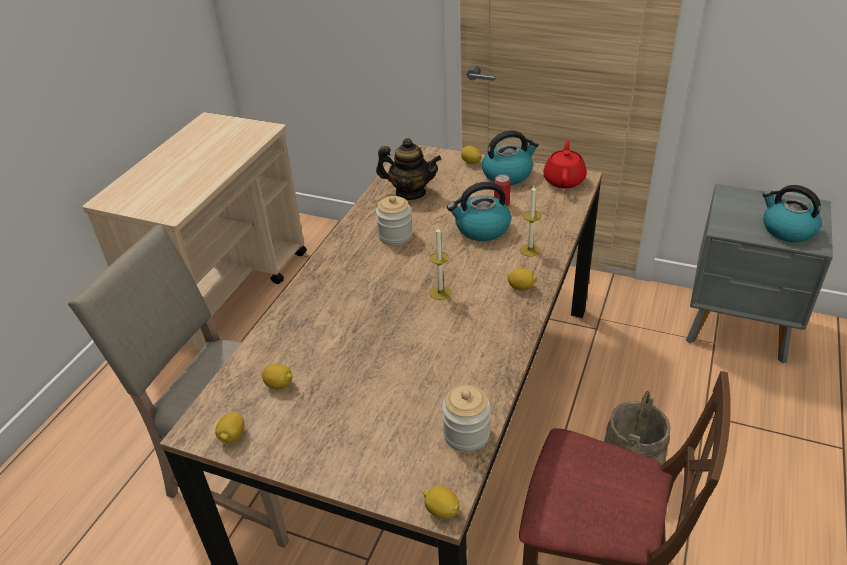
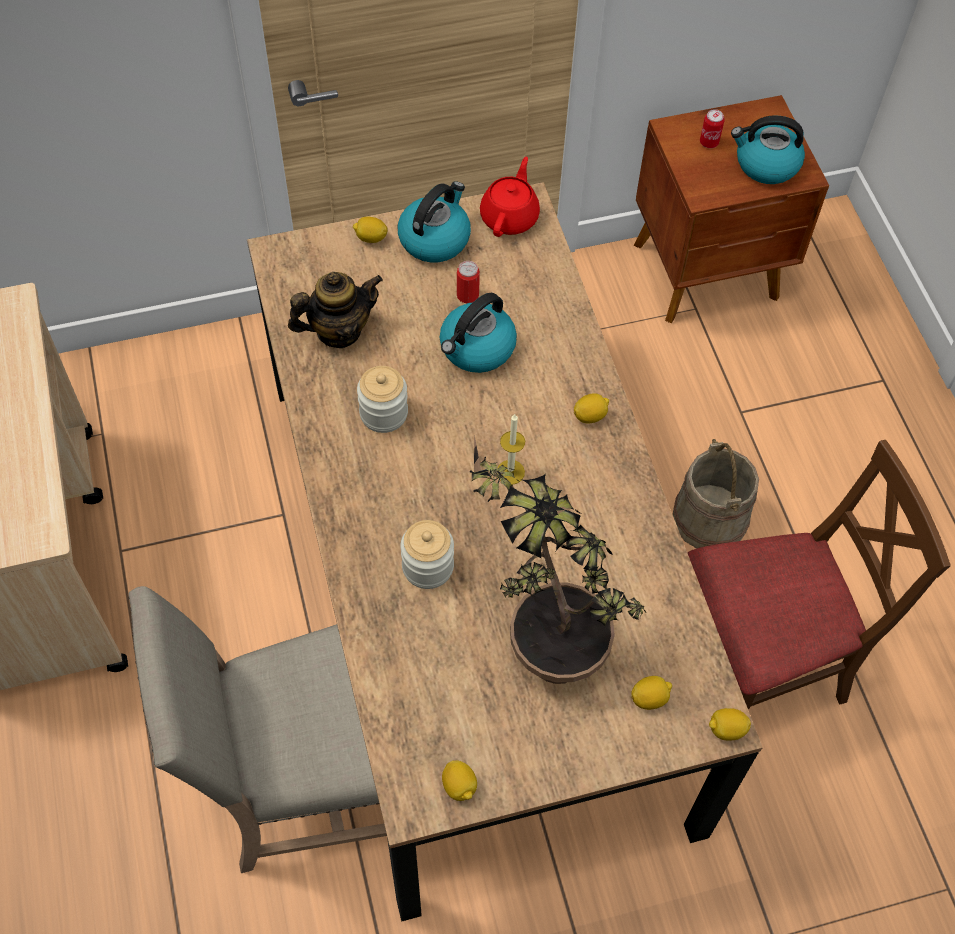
camera: 40 degrees left, 20 degrees up
lemon [262,364,293,389] -> lemon moved to [631,676,672,710]
jar [442,385,491,452] -> jar moved to [400,520,454,589]
candle [520,185,541,257] -> none
red teapot [543,140,587,188] -> red teapot turned 45 degrees clockwise [480,157,540,237]
grey nightstand [686,184,833,364] -> brown nightstand [634,95,829,323]
none -> potted plant [470,434,646,684]
none -> can [700,109,724,148]

